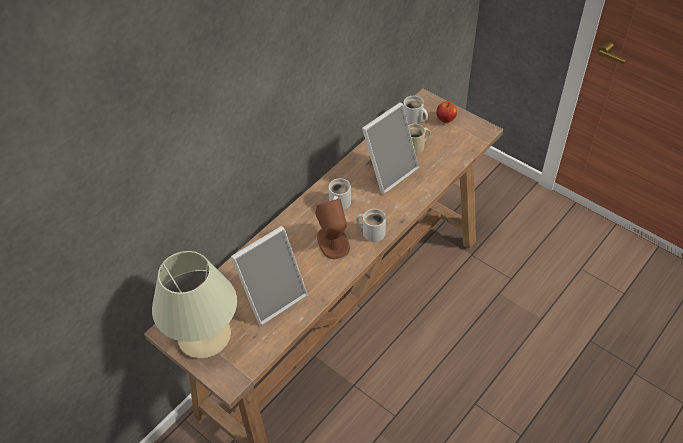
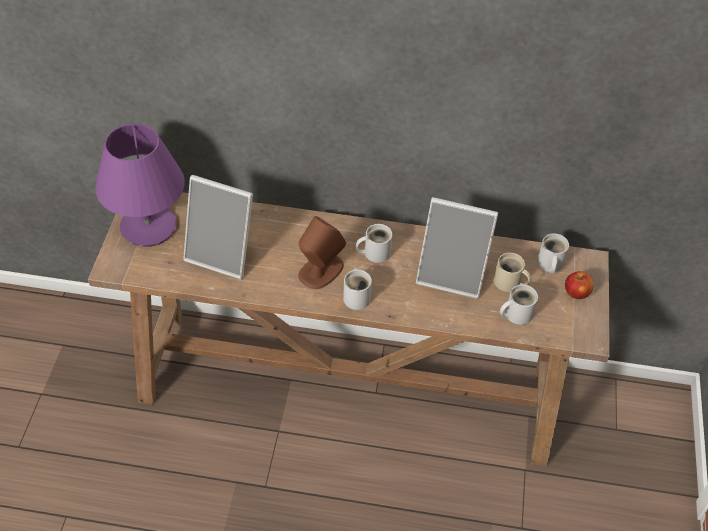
camera: 55 degrees right, 0 degrees up
beige table lamp [152,251,237,359] -> purple table lamp [95,124,185,247]
none -> white mug [500,285,538,325]

